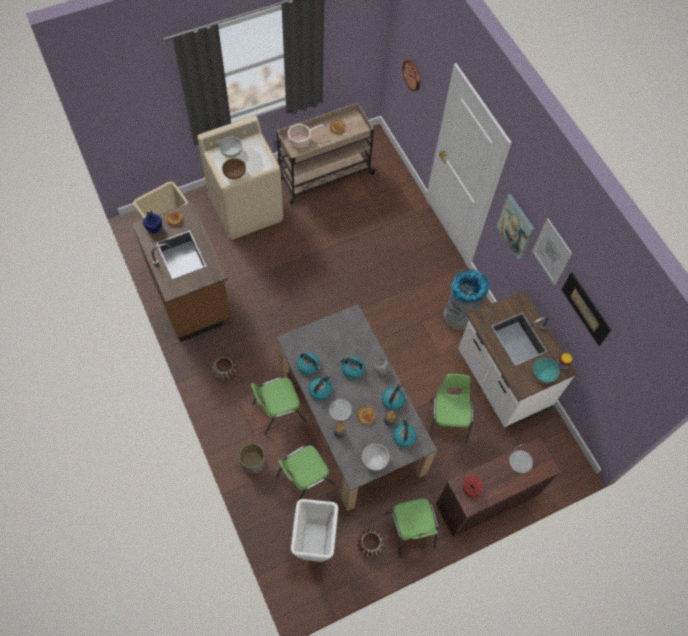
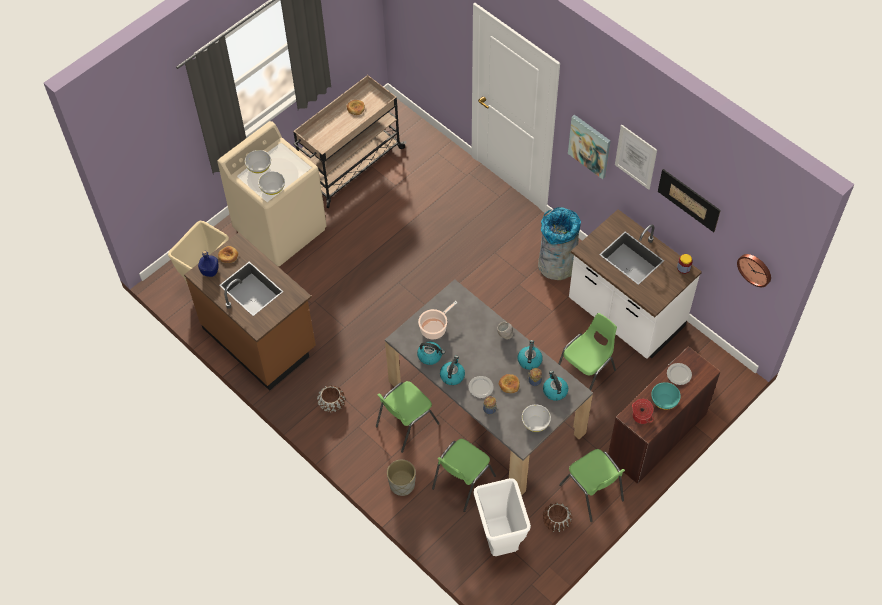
camera: 15 degrees left, 5 degrees down
brown bowl [222,158,246,180] -> white bowl [258,171,285,195]
cooking pot [288,124,324,148] -> cooking pot moved to [418,301,458,339]
kettle [340,357,365,379] -> none
wall clock [402,60,420,92] -> wall clock moved to [737,254,771,287]
green chair [429,374,474,443] -> green chair turned 60 degrees clockwise [558,313,617,390]
turquoise bowl [533,358,560,383] -> turquoise bowl moved to [651,382,681,409]

